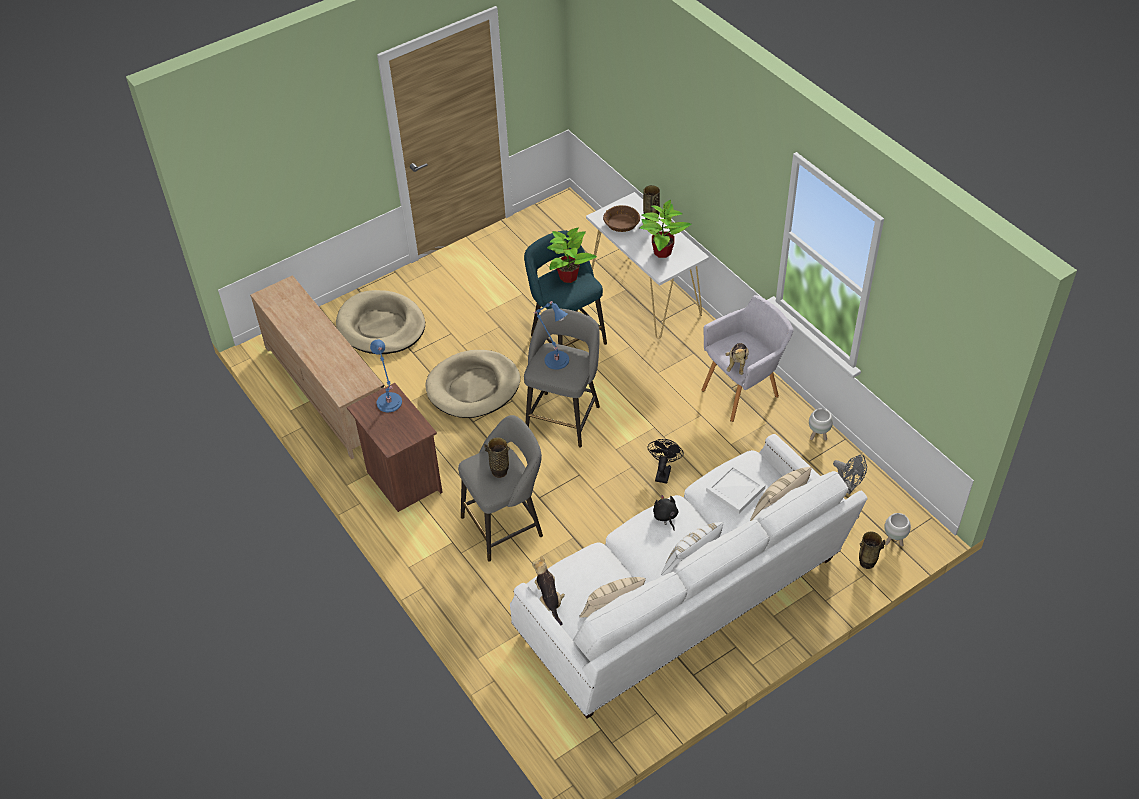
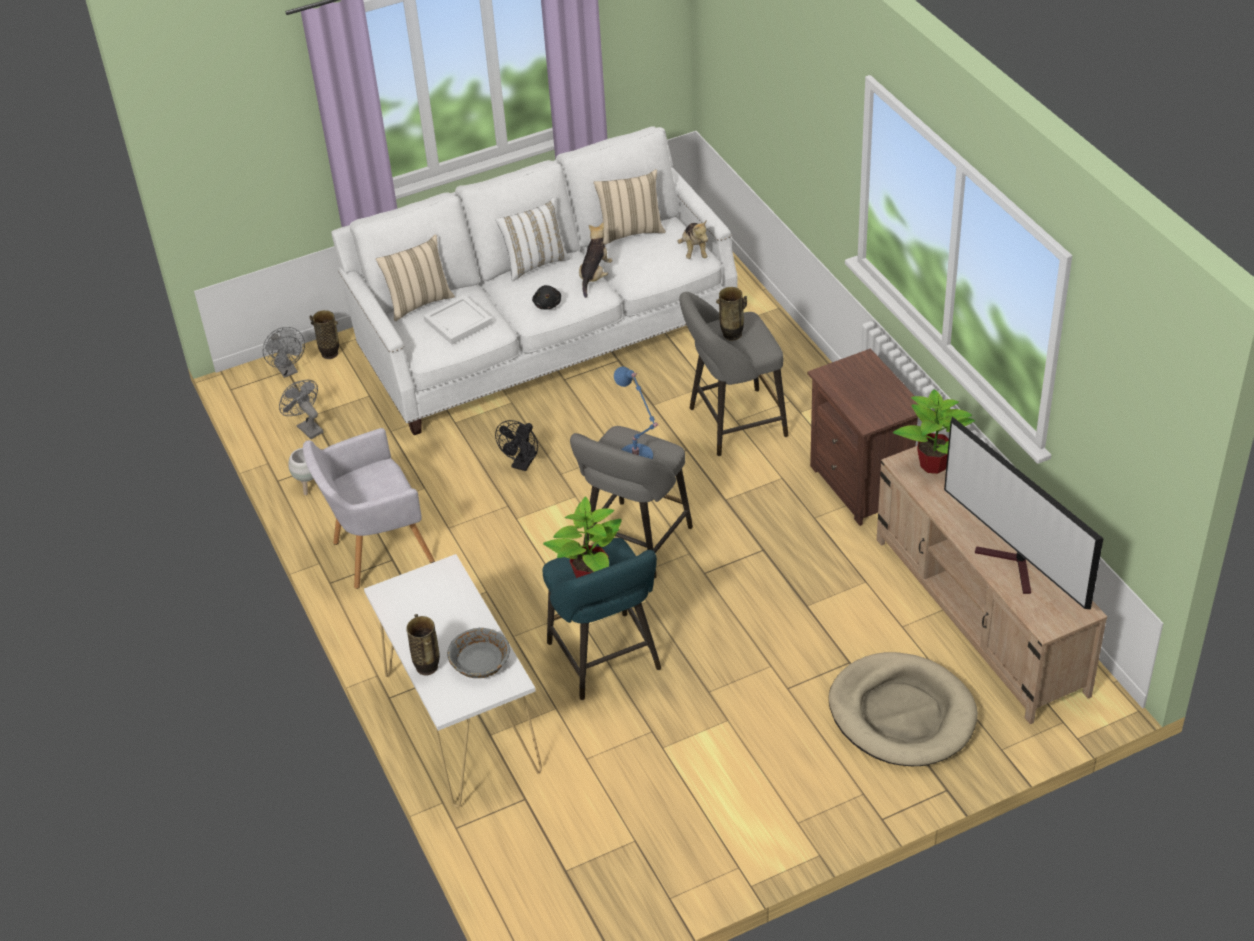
camera: 170 degrees left, 5 degrees down
blue table lamp [370,339,402,412] -> none
beige dog bed [425,350,520,418] -> none
brown bowl [603,205,640,232] -> grey bowl [448,628,510,678]
potted plant [639,200,691,258] -> potted plant moved to [893,389,975,474]
plush toy [725,343,749,375] -> plush toy moved to [579,222,613,298]
white planter [884,513,911,546] -> grey fan [263,327,305,378]
none -> television [944,416,1104,610]

